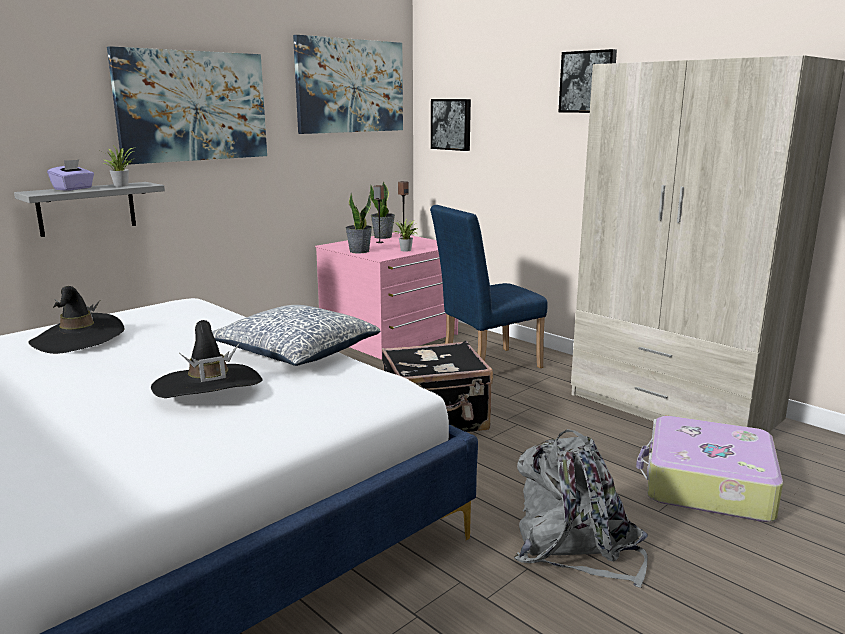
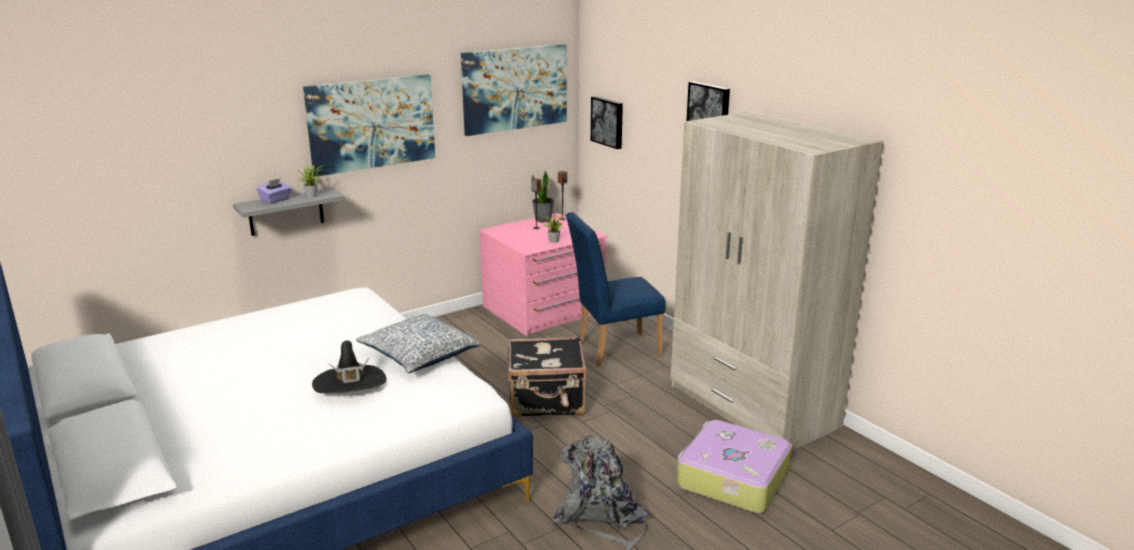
camera: 10 degrees right, 5 degrees up
black hat [29,286,125,354] -> none
potted plant [345,193,372,253] -> none

